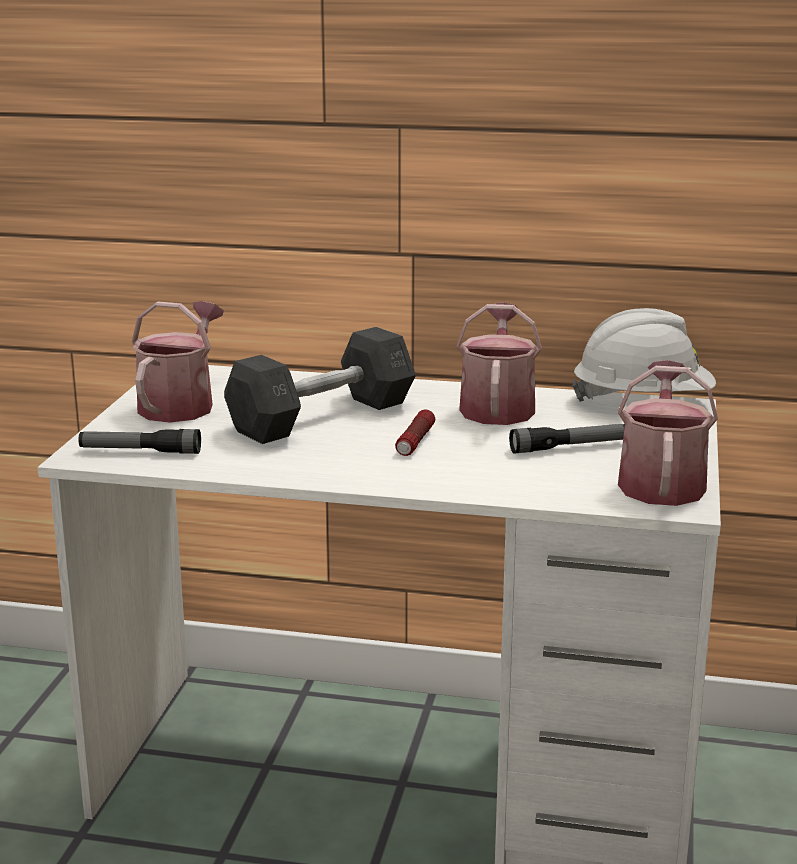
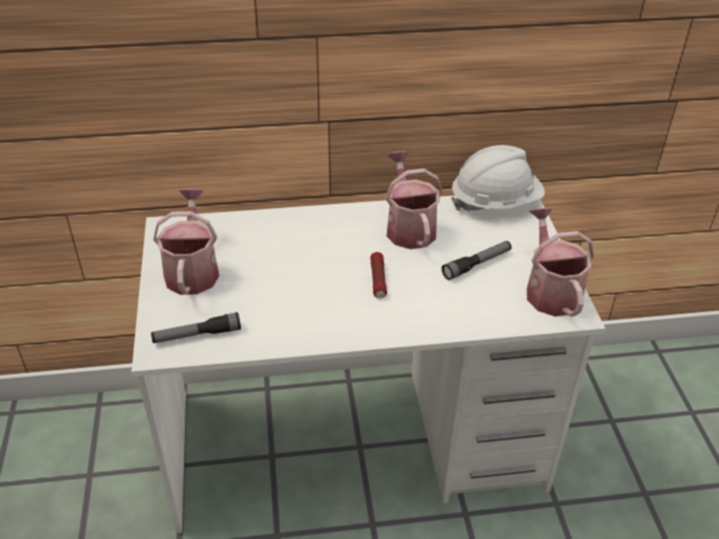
camera: 20 degrees left, 20 degrees up
grey dumbbell [224,327,416,444] -> none

